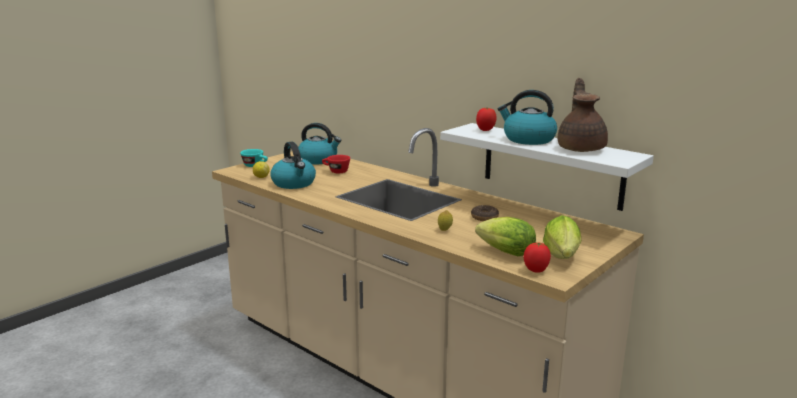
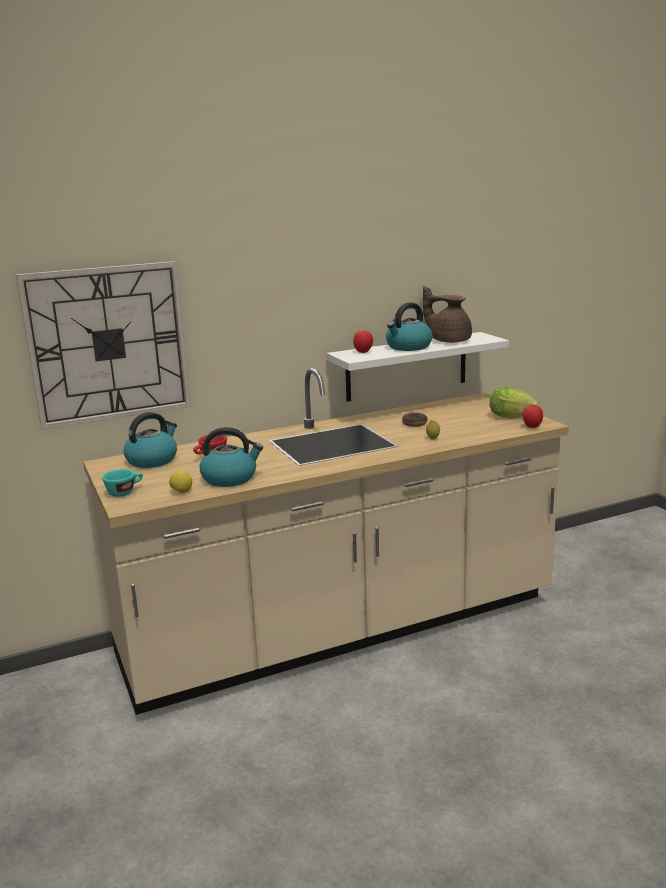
camera: 65 degrees left, 0 degrees up
lettuce [475,217,536,256] -> none
none -> wall clock [16,261,191,430]

